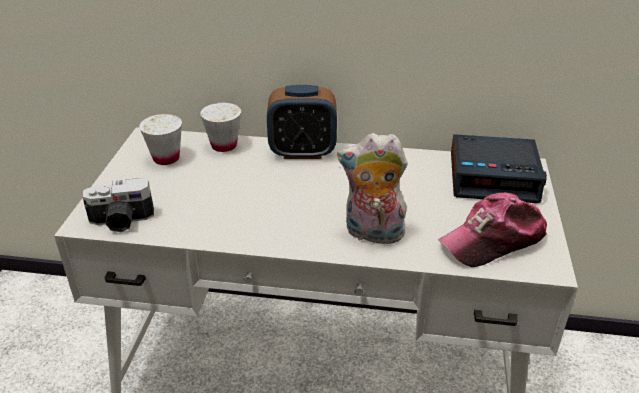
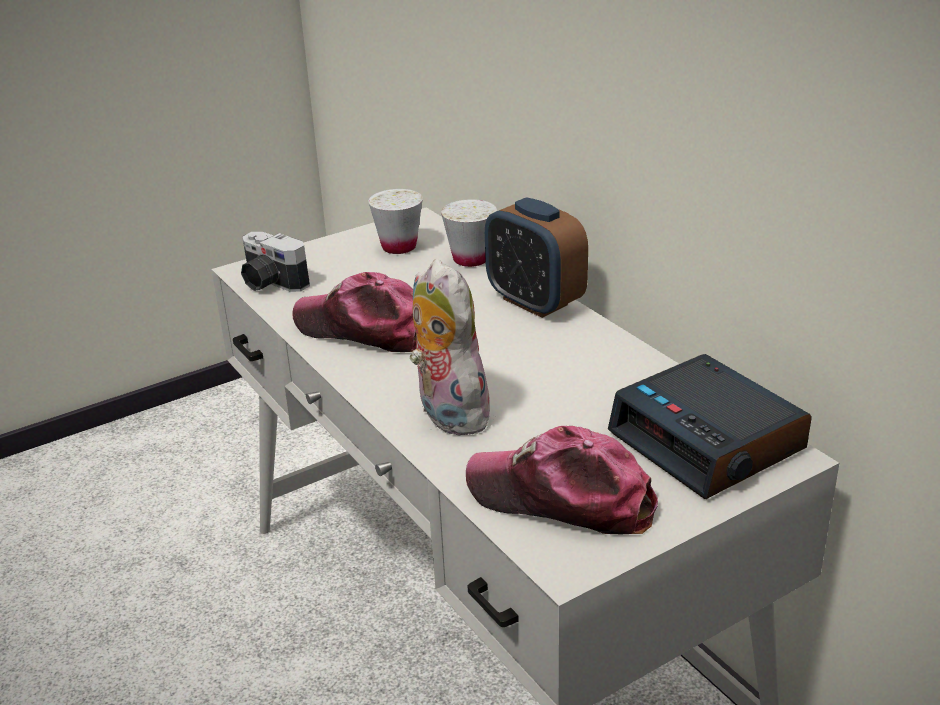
camera: 50 degrees right, 5 degrees down
none -> cap [293,272,417,352]

